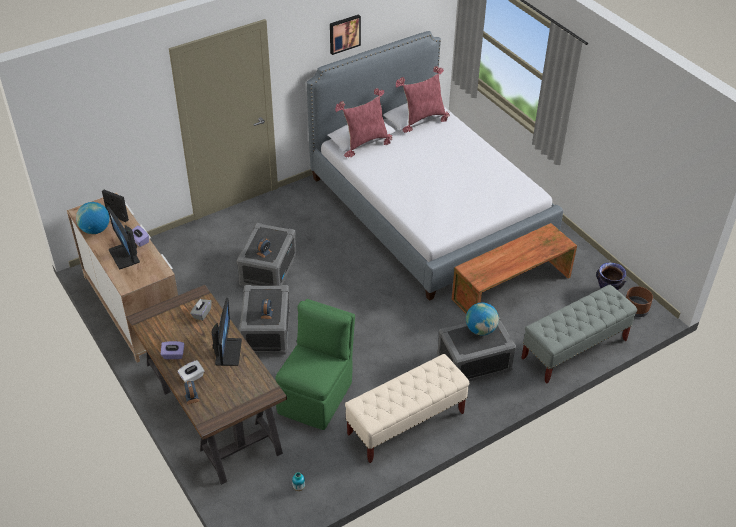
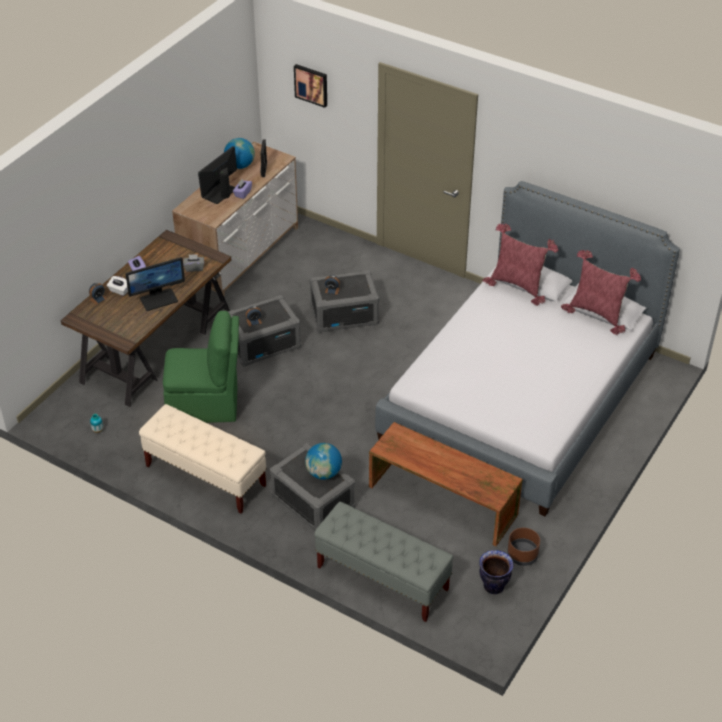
camera: 65 degrees right, 0 degrees up
picture [330,14,361,55] -> picture moved to [294,64,327,108]
brown planter [626,287,653,317] -> brown planter moved to [507,528,540,566]

